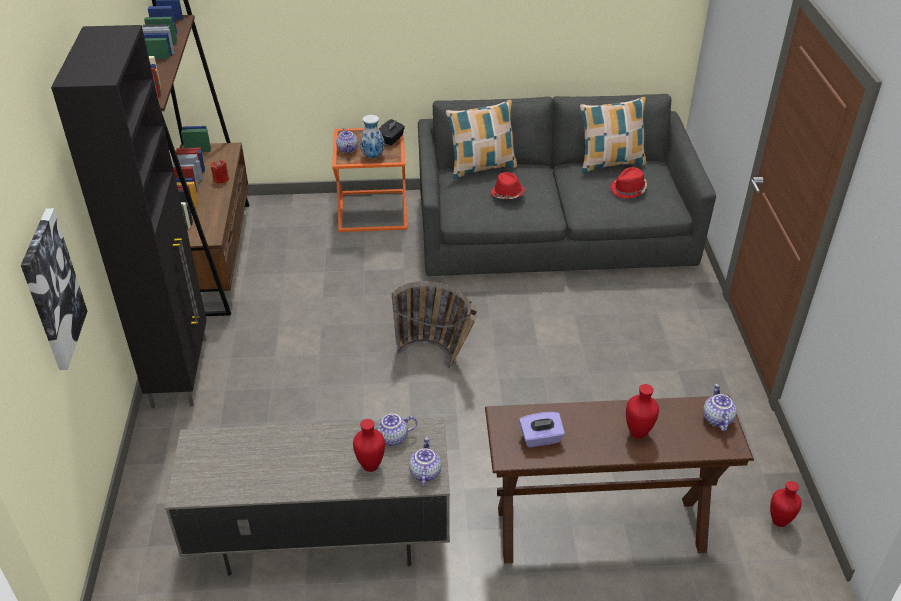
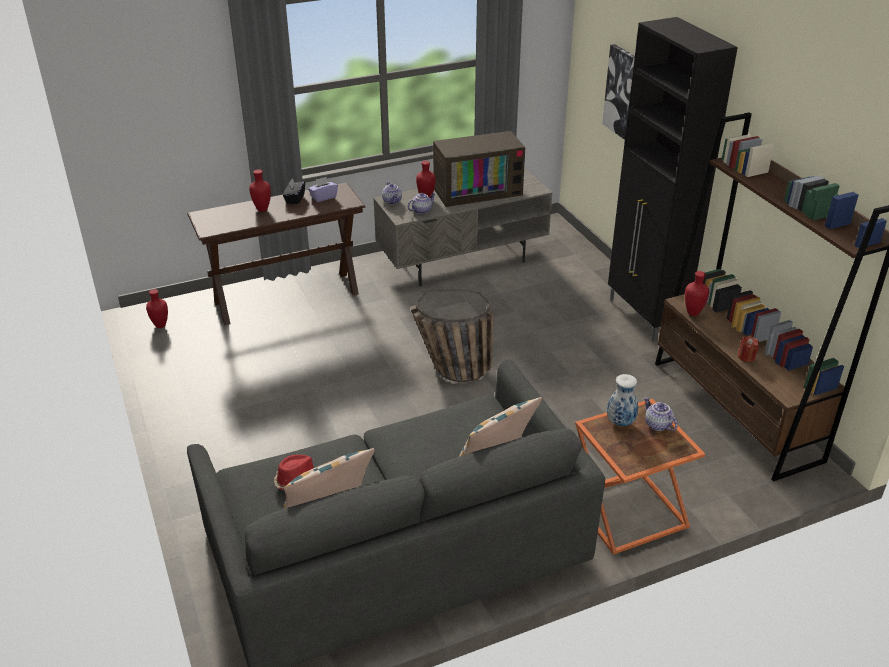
camera: 160 degrees right, 5 degrees down
black tissue box [379,119,405,145] -> black tissue box moved to [283,178,305,204]
red hat [491,172,525,199] -> none
teapot [703,384,737,431] -> none
none -> television [433,131,525,207]
none -> red vase [685,271,709,316]

